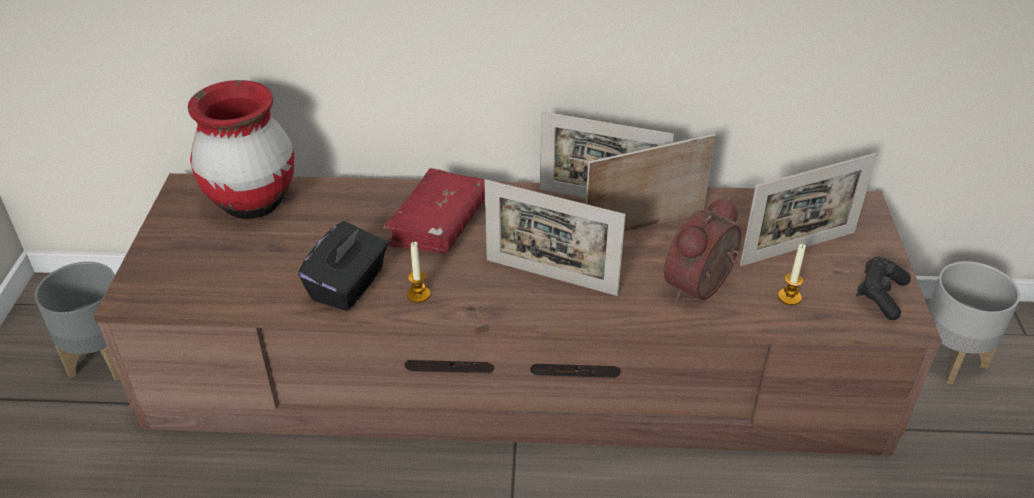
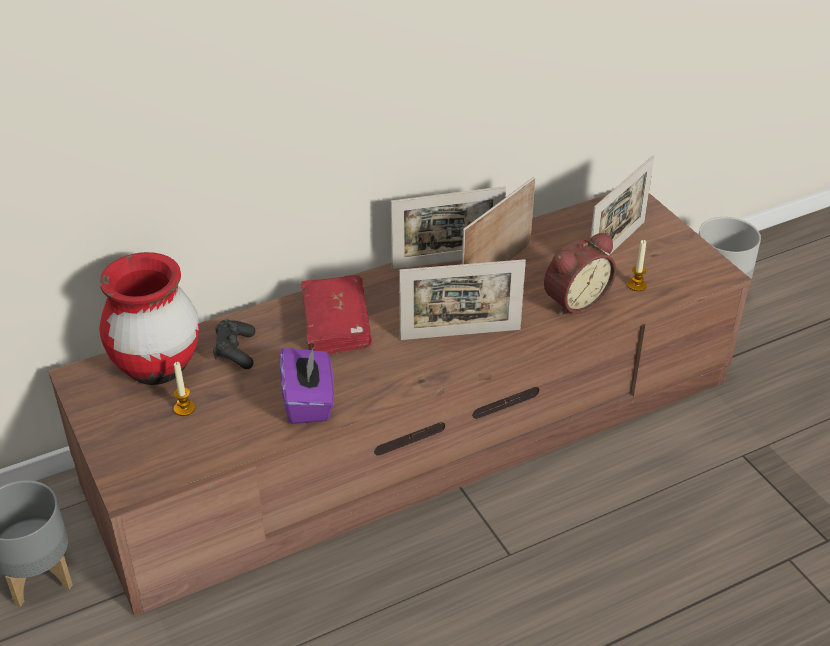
camera: 30 degrees left, 0 degrees up
black tissue box [298,221,388,311] -> purple tissue box [280,346,334,424]
candle [407,242,430,303] -> candle moved to [174,362,195,416]
alarm clock [664,197,741,301] -> alarm clock turned 135 degrees counterclockwise [544,233,616,316]
black game controller [856,257,911,320] -> black game controller moved to [213,319,255,369]

